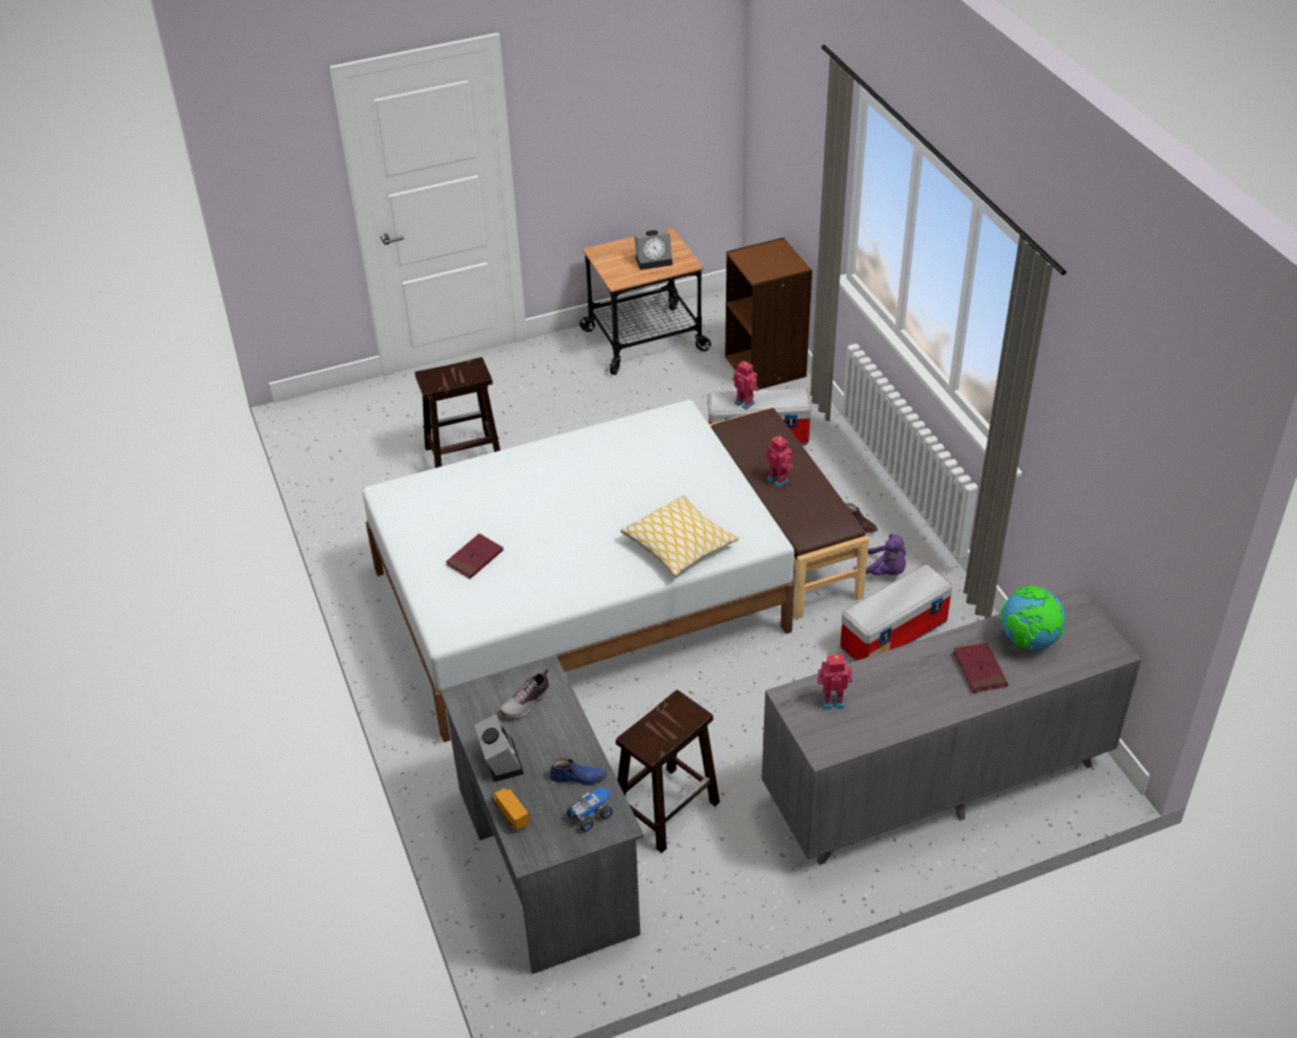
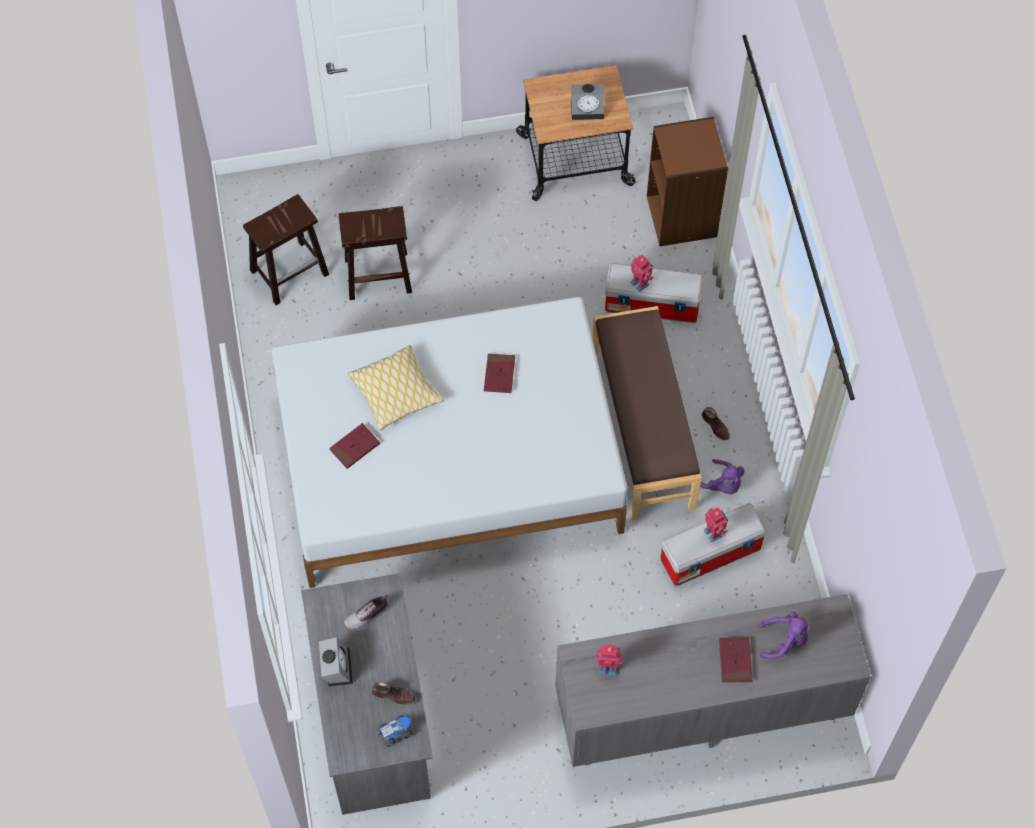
camera: 10 degrees right, 20 degrees up
toy truck [491,788,530,831] -> none
blue shoe [550,758,607,785] -> brown shoe [371,682,415,705]
brown stool [616,690,720,853] -> brown stool moved to [243,194,329,305]
pillow [620,495,739,577] -> pillow moved to [347,345,444,431]
toy robot [766,435,794,488] -> toy robot moved to [703,507,728,542]
globe [1000,586,1066,650] -> purple plush toy [758,611,811,659]
none -> red book [484,354,515,393]

